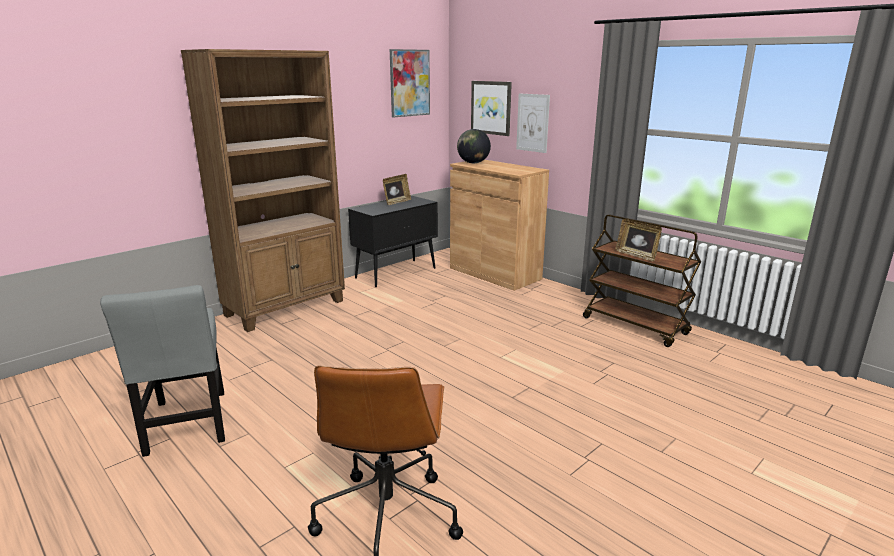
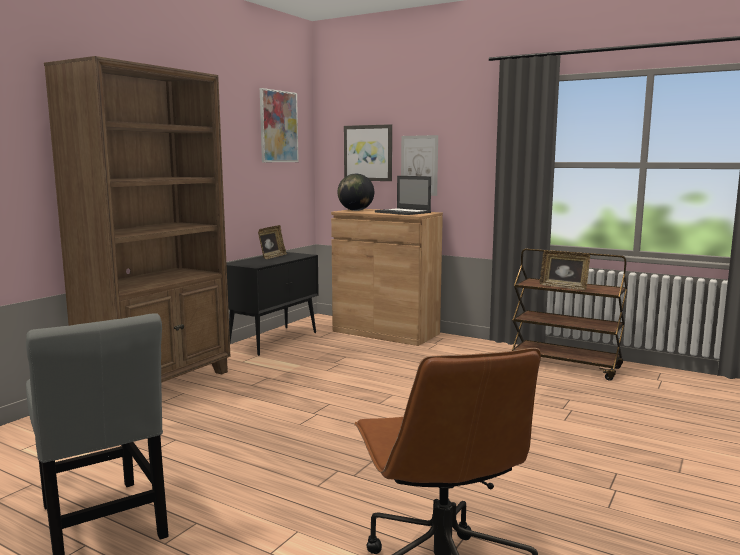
camera: 15 degrees left, 10 degrees down
none -> laptop [375,176,431,215]

